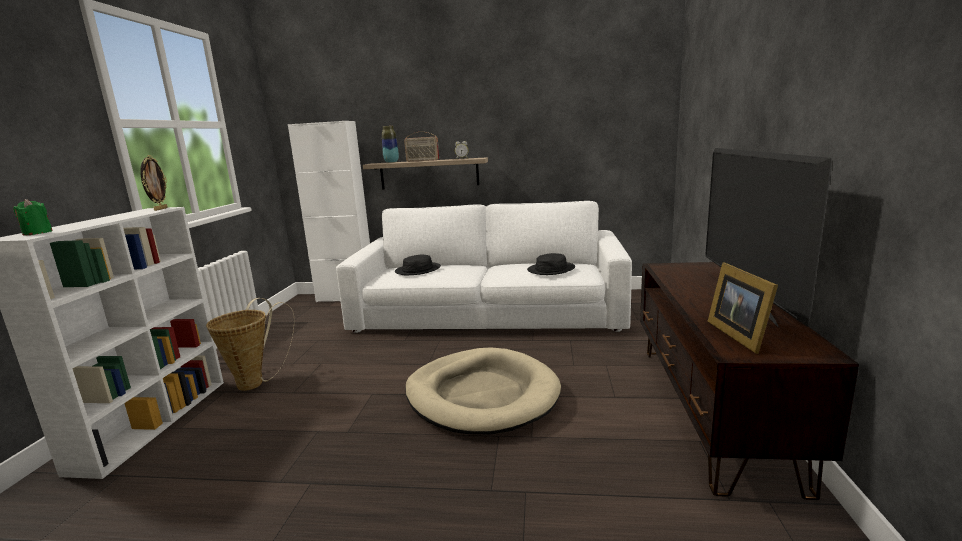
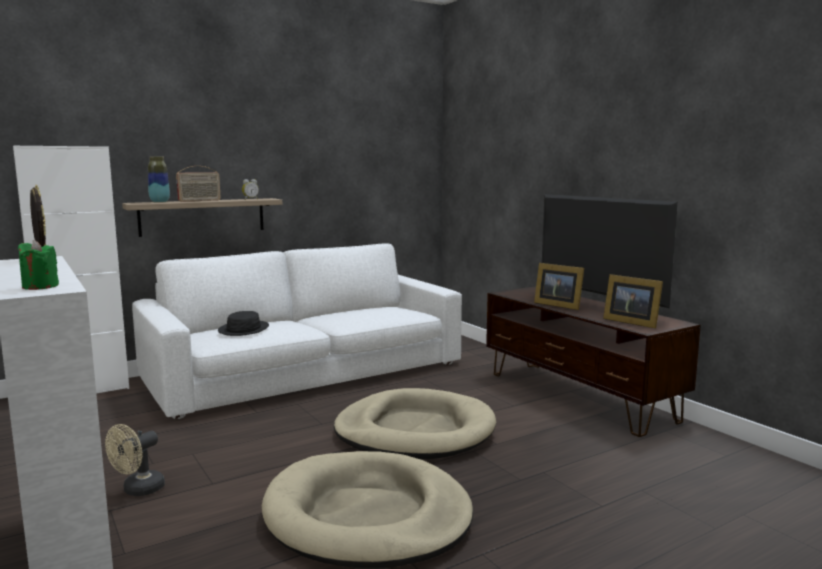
camera: 40 degrees left, 5 degrees down
basket [206,298,294,391] -> beige fan [105,424,165,496]
black hat [527,253,575,275] -> none
none -> beige dog bed [262,451,473,568]
none -> picture frame [534,263,584,310]

